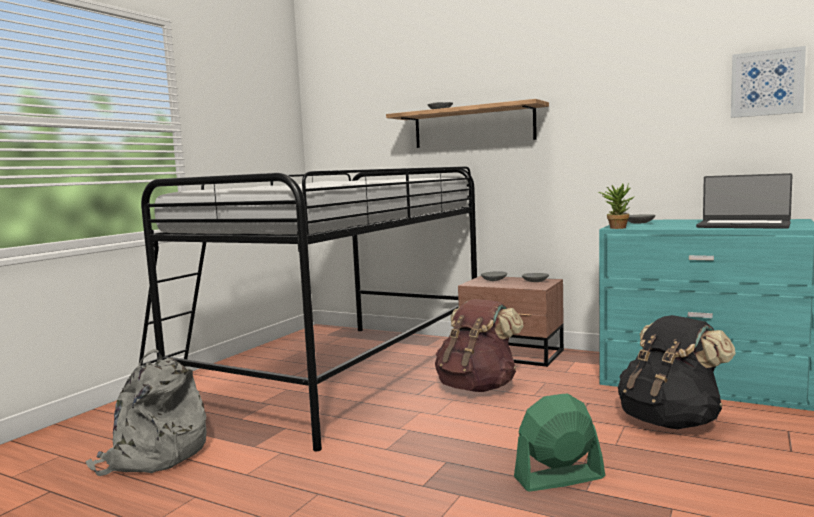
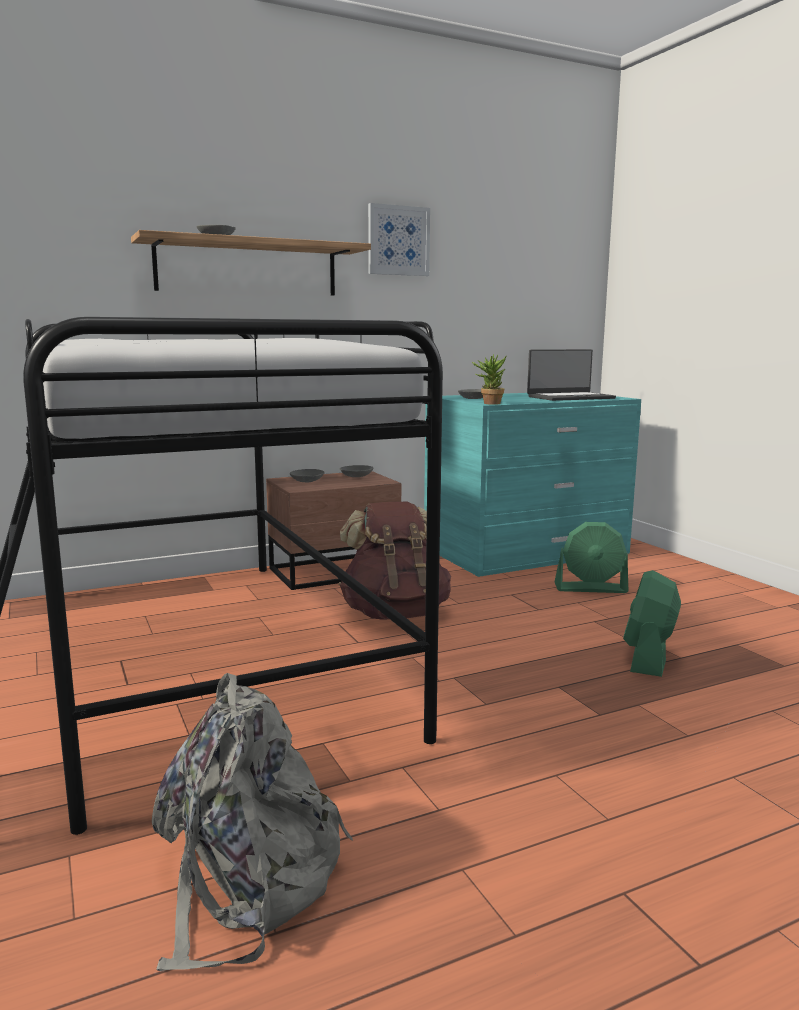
camera: 55 degrees left, 5 degrees up
black backpack [618,315,736,429] -> green fan [554,522,629,593]
picture [731,46,806,118] -> picture moved to [368,203,430,276]

